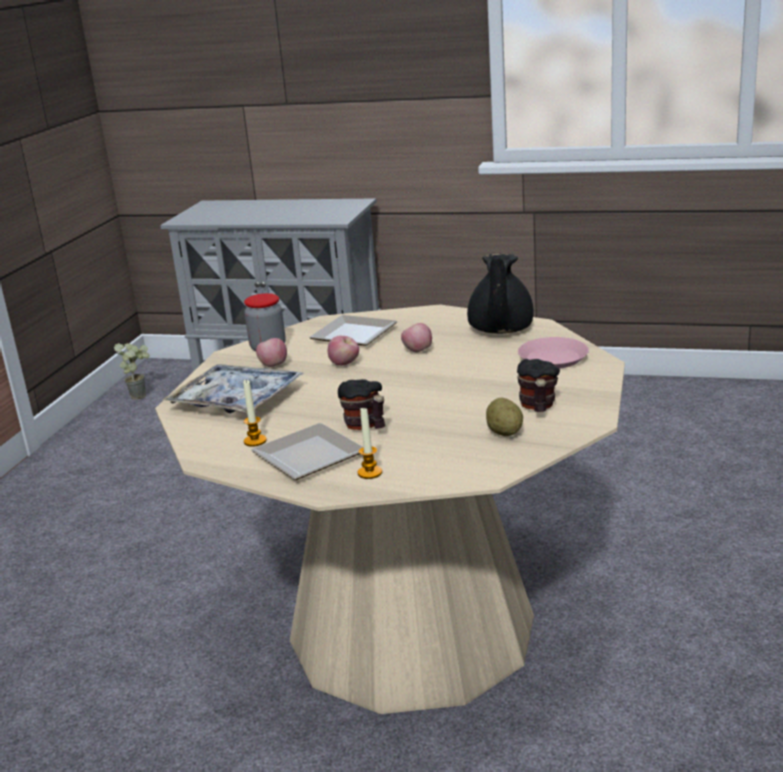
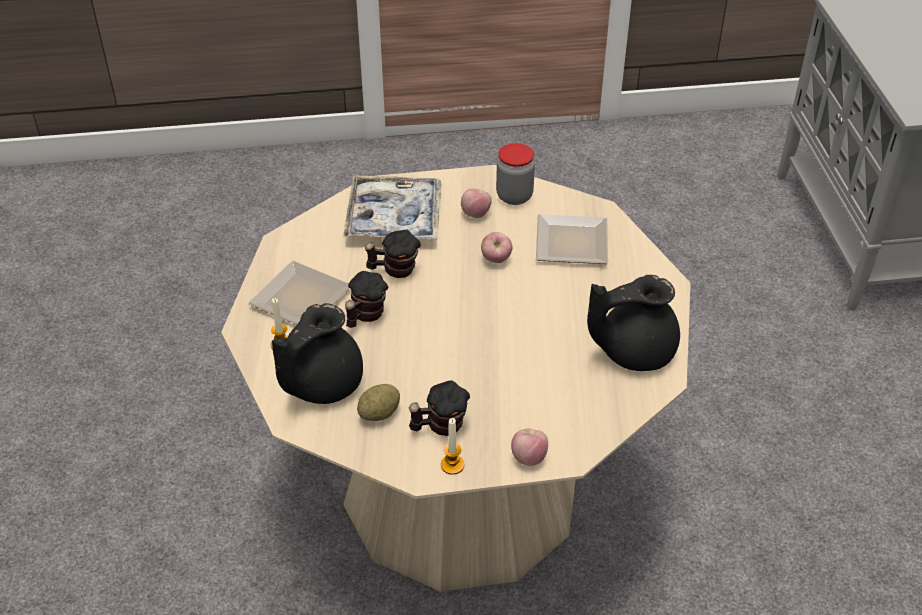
camera: 65 degrees right, 20 degrees up
potted plant [114,343,150,400] -> none
candle [243,380,267,447] -> candle moved to [441,418,464,475]
apple [401,323,432,353] -> apple moved to [511,429,548,466]
pink plate [518,337,589,369] -> none
none -> black teapot [272,303,363,404]
none -> mug [365,230,421,278]

